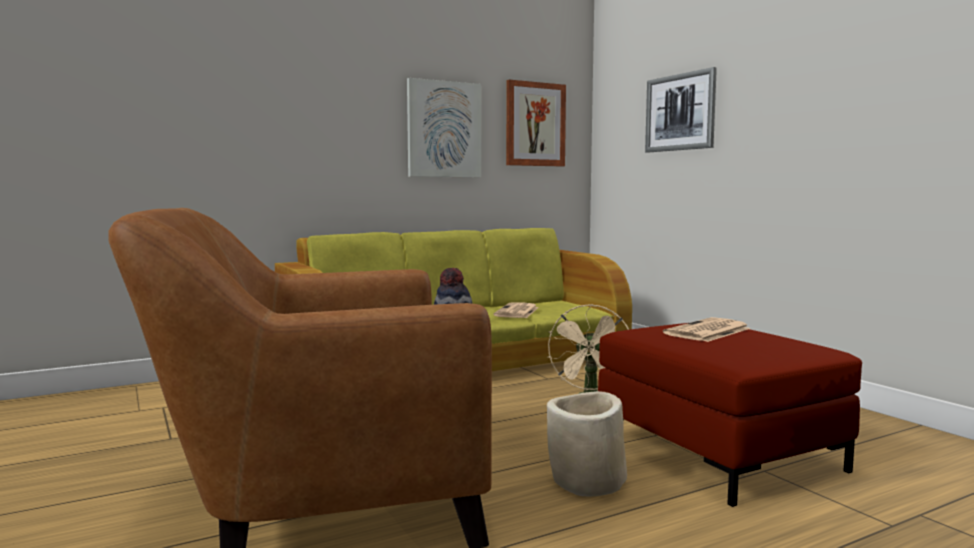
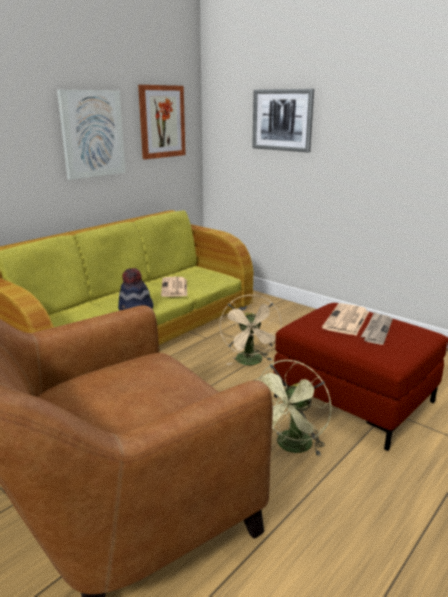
camera: 20 degrees left, 15 degrees up
beige planter [547,391,627,497] -> green fan [255,360,332,457]
none -> newspaper [361,312,393,345]

